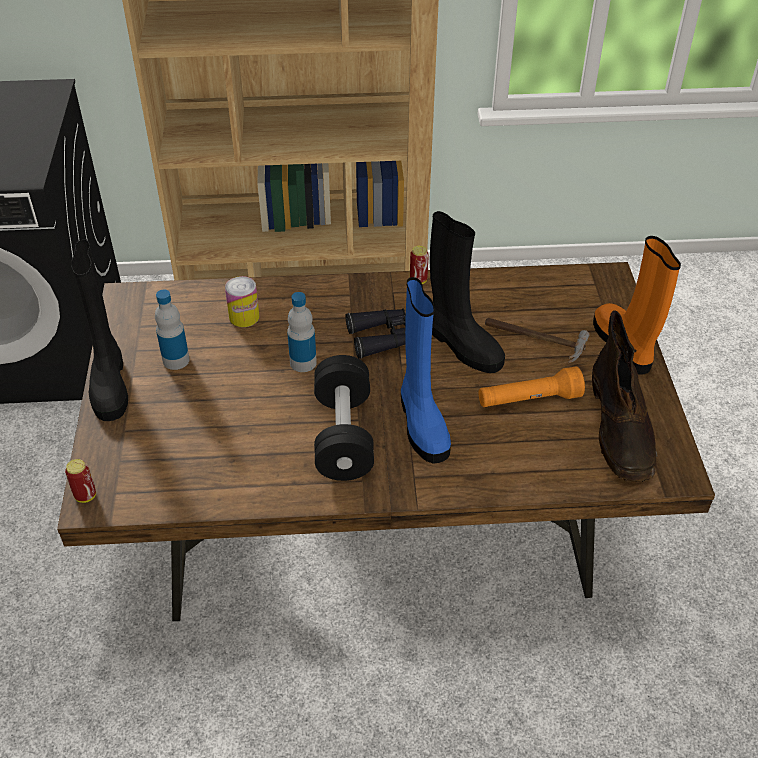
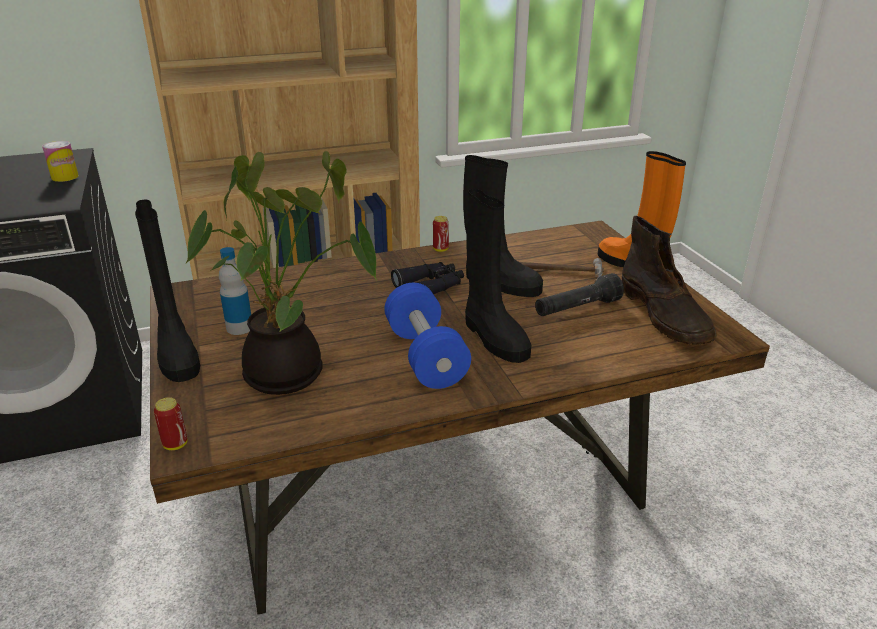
camera: 15 degrees left, 15 degrees down
can [225,276,259,327] -> can moved to [42,141,79,182]
bottle [287,292,317,372] -> none
black dumbbell [314,355,374,481] -> blue dumbbell [385,283,471,389]
blue boot [401,277,451,464] -> black boot [465,189,531,363]
orange flashlight [479,366,585,407] -> black flashlight [535,273,624,316]
none -> potted plant [185,151,377,395]

